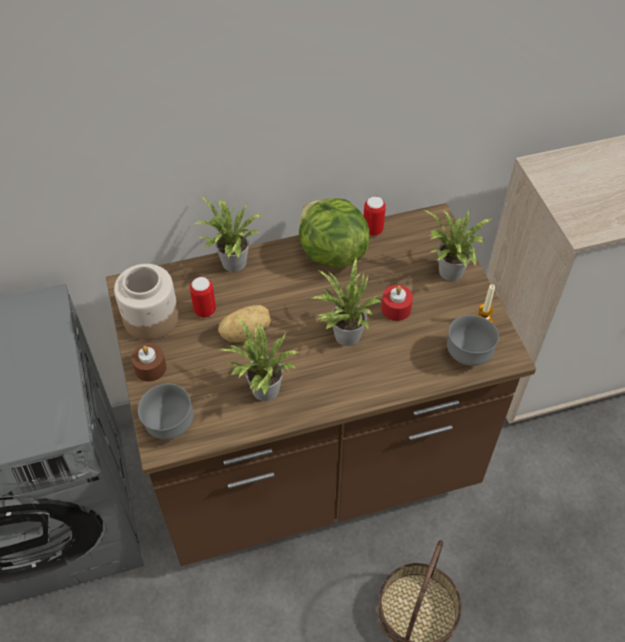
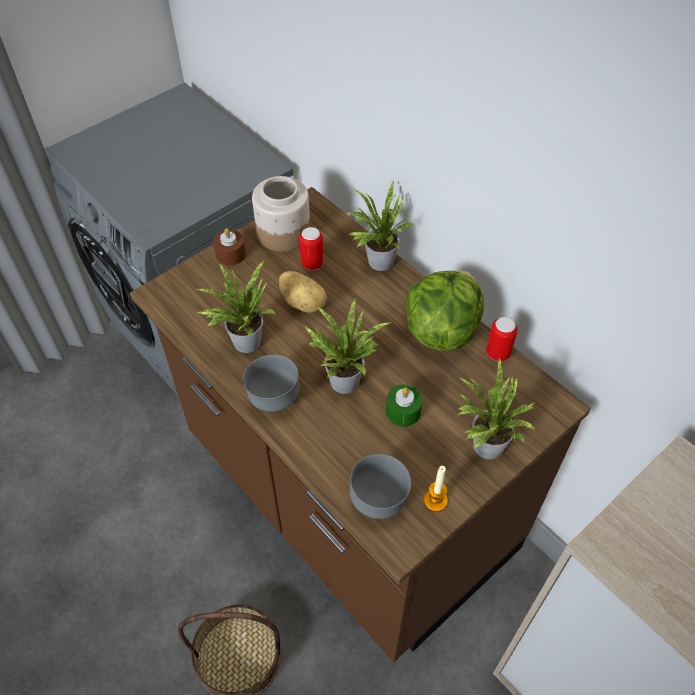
camera: 65 degrees right, 0 degrees up
grey bowl [138,384,194,439] -> grey bowl moved to [243,355,300,412]
red candle [381,285,413,321] -> green candle [386,384,423,427]

